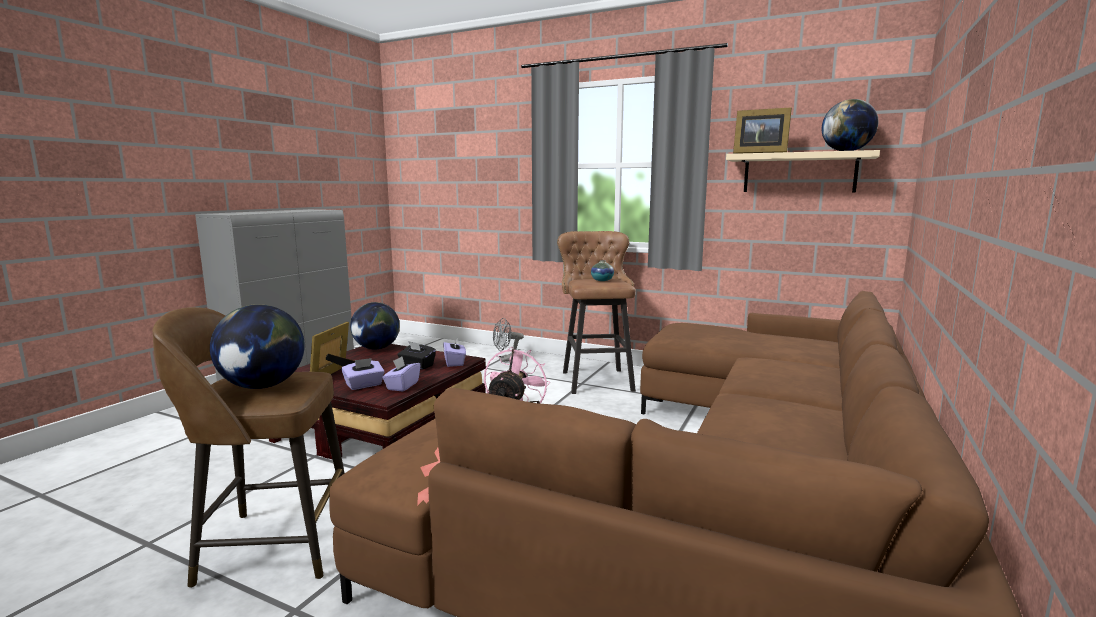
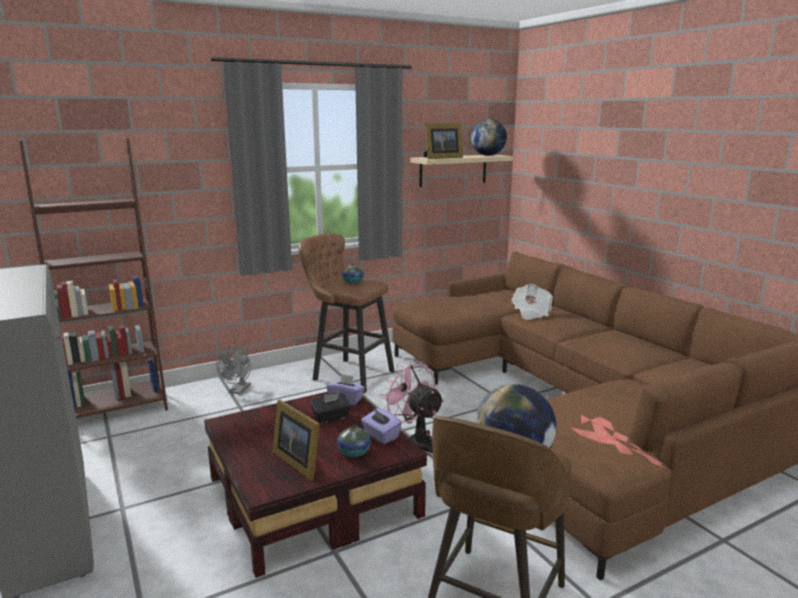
camera: 55 degrees left, 5 degrees up
purple tissue box [341,358,385,390] -> vase [337,425,371,457]
globe [350,302,400,349] -> none
none -> brown bookcase [19,138,168,418]
none -> newspaper [511,284,553,320]

